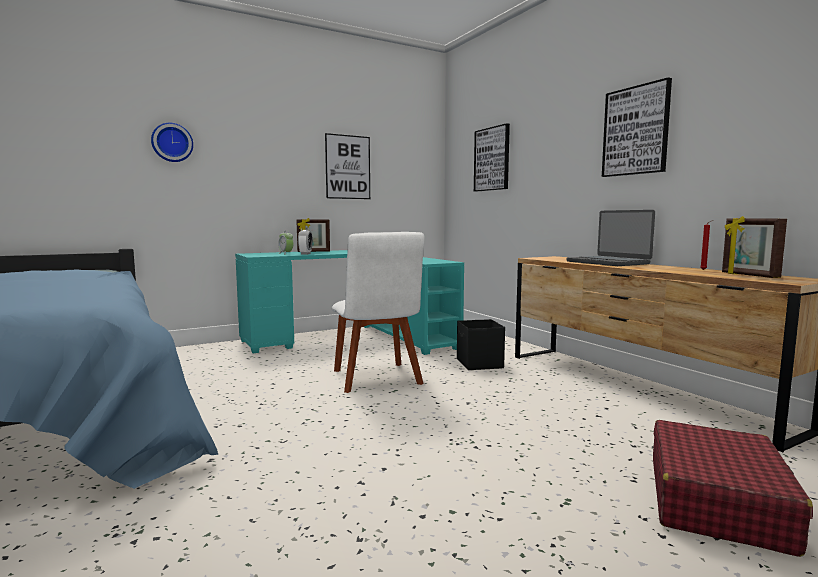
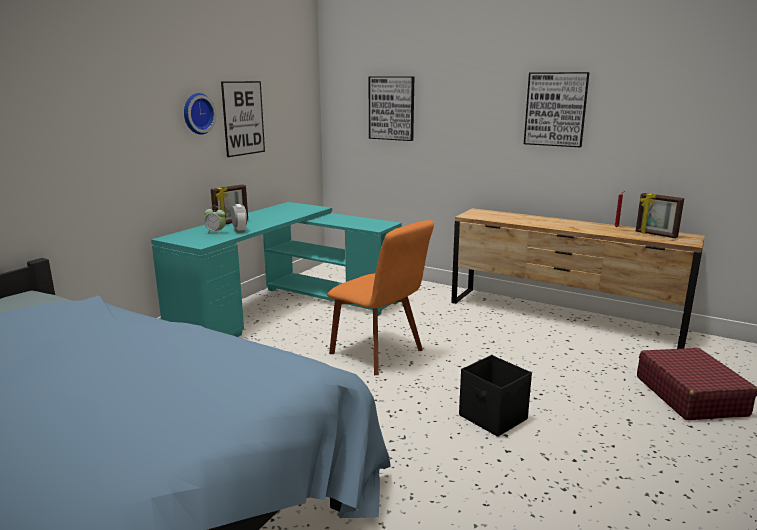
camera: 30 degrees left, 10 degrees up
wall clock [151,123,193,162] -> wall clock moved to [184,93,216,135]
white chair [331,232,425,393] -> orange chair [327,220,434,375]
black storage box [457,319,505,370] -> black storage box moved to [459,355,532,437]
laptop [566,210,655,266] -> none

